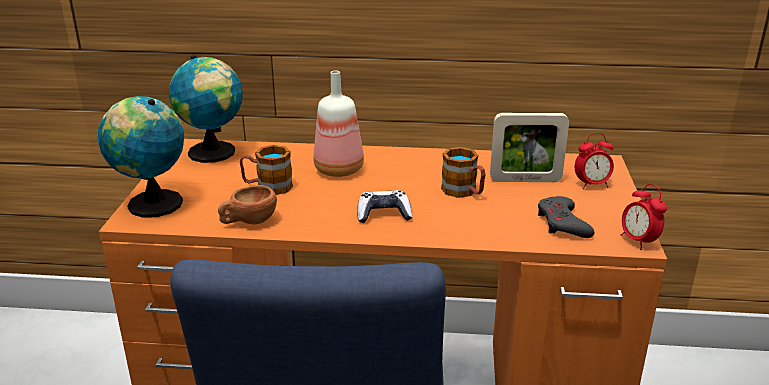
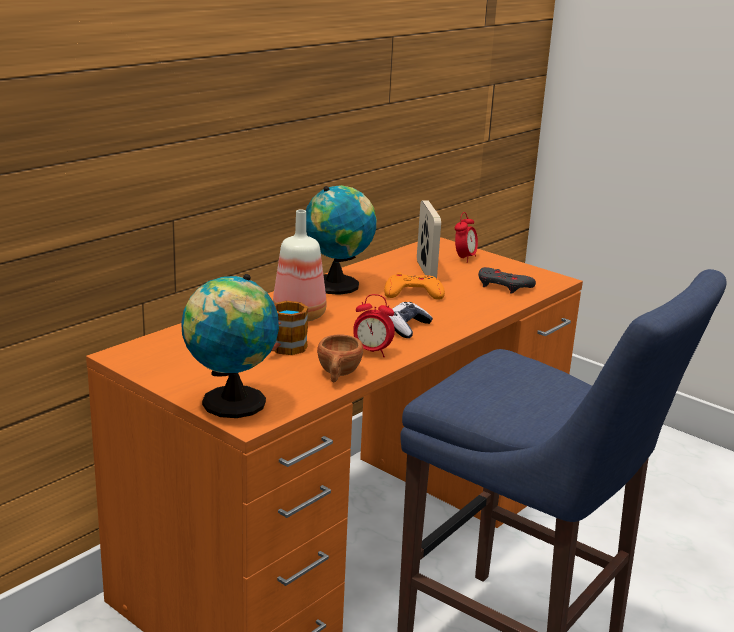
camera: 55 degrees left, 5 degrees down
globe [169,55,243,163] -> globe moved to [306,185,377,295]
mug [441,147,485,198] -> orange game controller [384,272,445,300]
picture frame [490,113,569,182] -> picture frame turned 45 degrees counterclockwise [417,201,441,278]
alarm clock [621,184,667,250] -> alarm clock moved to [353,294,395,357]

